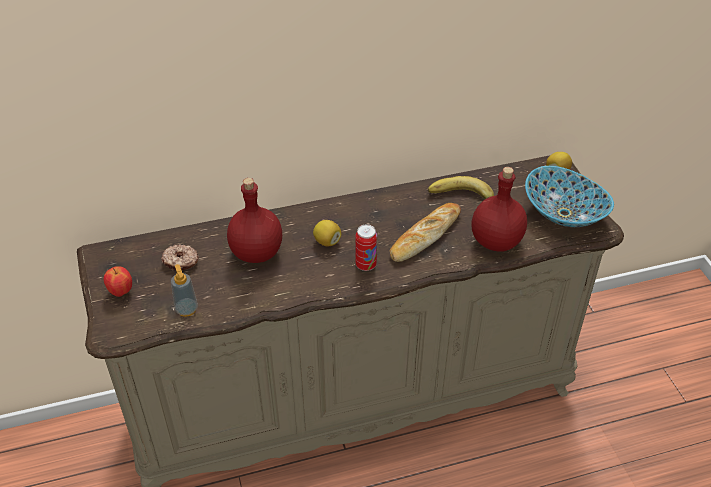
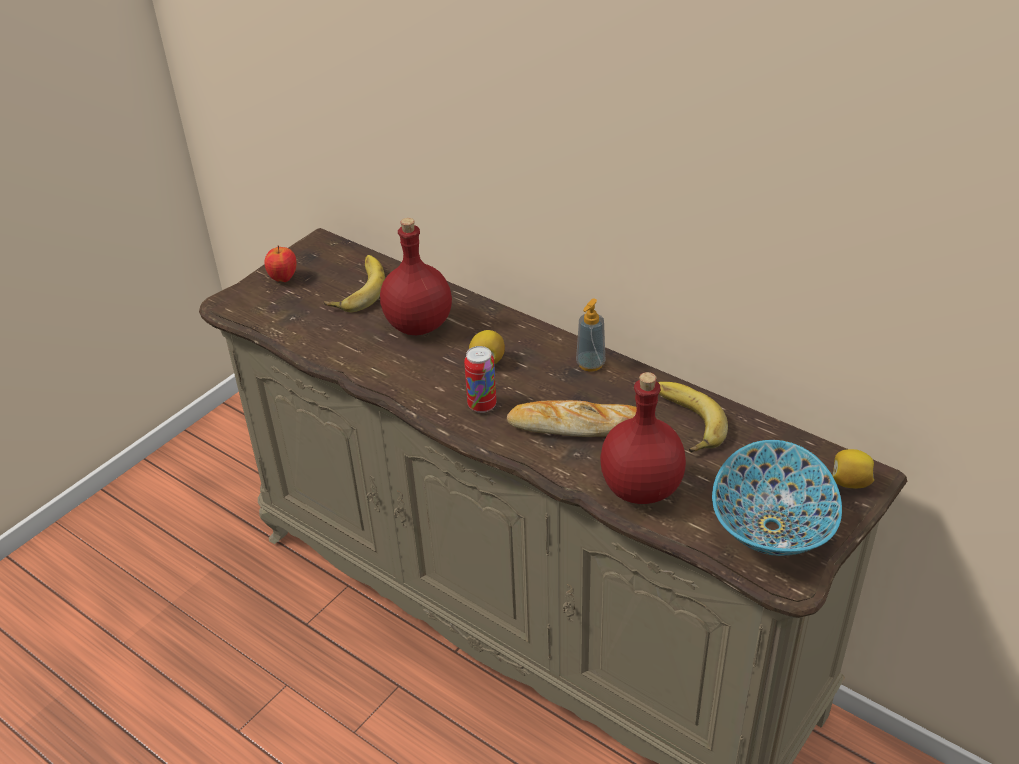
camera: 55 degrees right, 5 degrees down
donut [161,244,199,270] -> banana [324,255,385,312]
soap dispenser [171,264,198,317] -> soap dispenser moved to [576,299,606,372]

